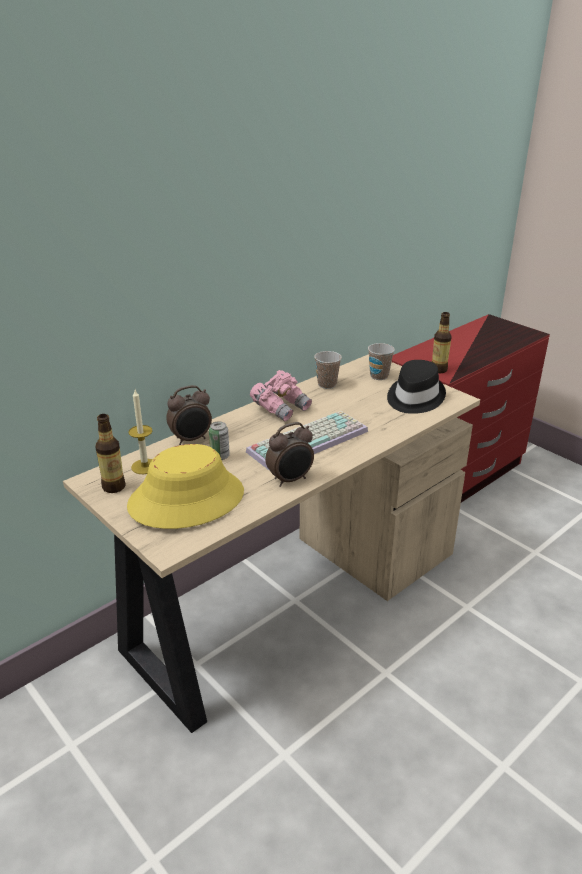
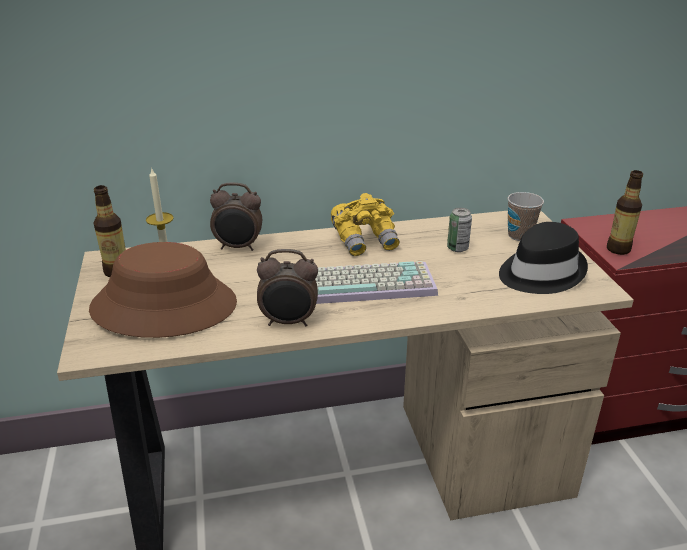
camera: 30 degrees right, 0 degrees up
yellow hat [127,444,244,529] -> brown hat [89,242,237,338]
can [209,421,230,460] -> can moved to [447,208,472,252]
pink binoculars [250,370,312,421] -> yellow binoculars [331,193,400,256]
cup [314,351,342,389] -> none

